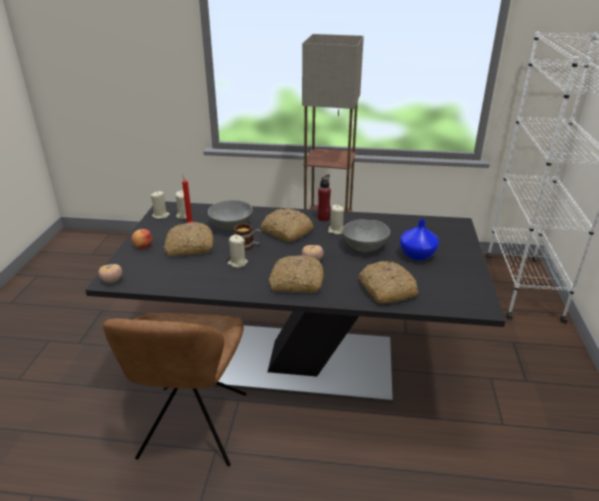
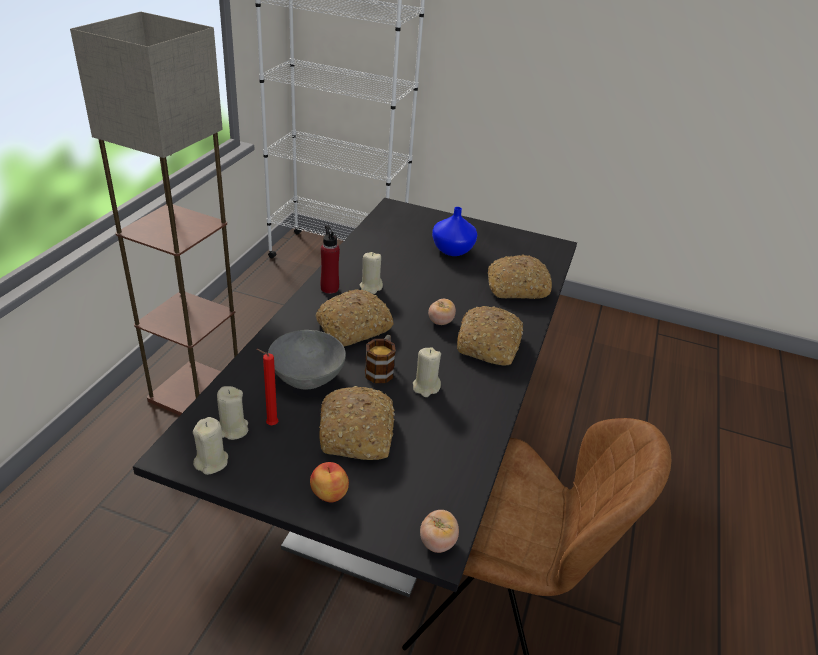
camera: 80 degrees left, 5 degrees up
grey bowl [342,219,390,252] -> none

